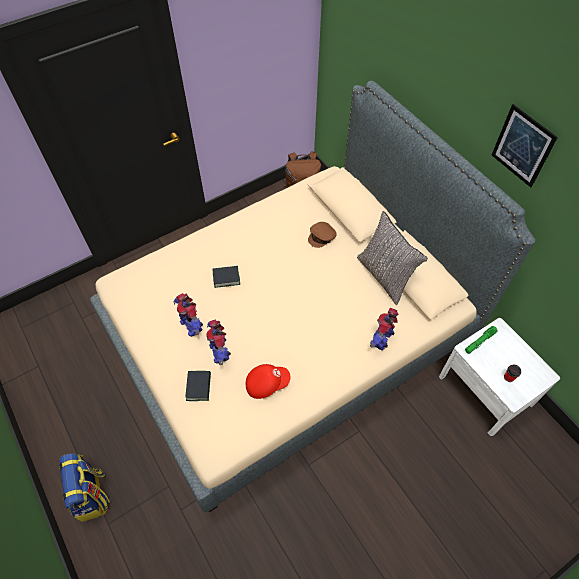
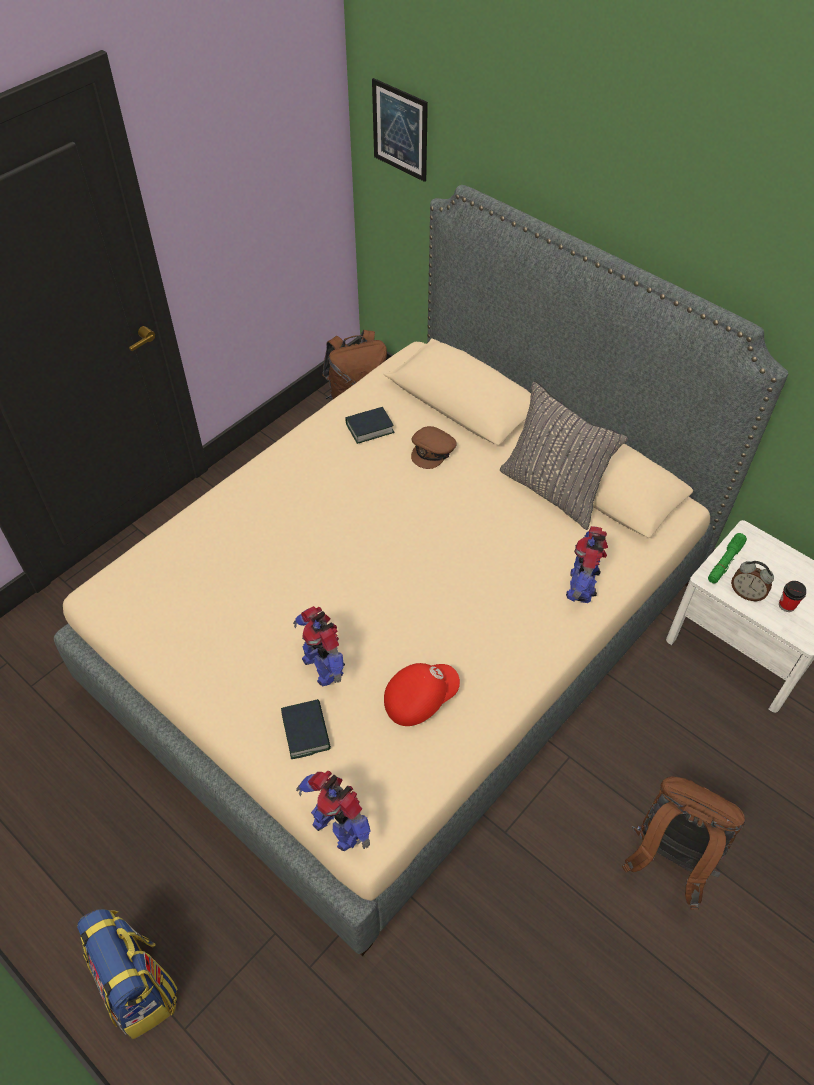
camera: 15 degrees left, 5 degrees down
toy robot [174,293,203,337] -> toy robot moved to [296,771,370,851]
book [212,266,240,288] -> book moved to [345,407,395,444]
picture [492,104,558,187] -> picture moved to [372,78,428,182]
none -> brown backpack [622,776,745,910]
none -> alarm clock [731,561,774,601]

